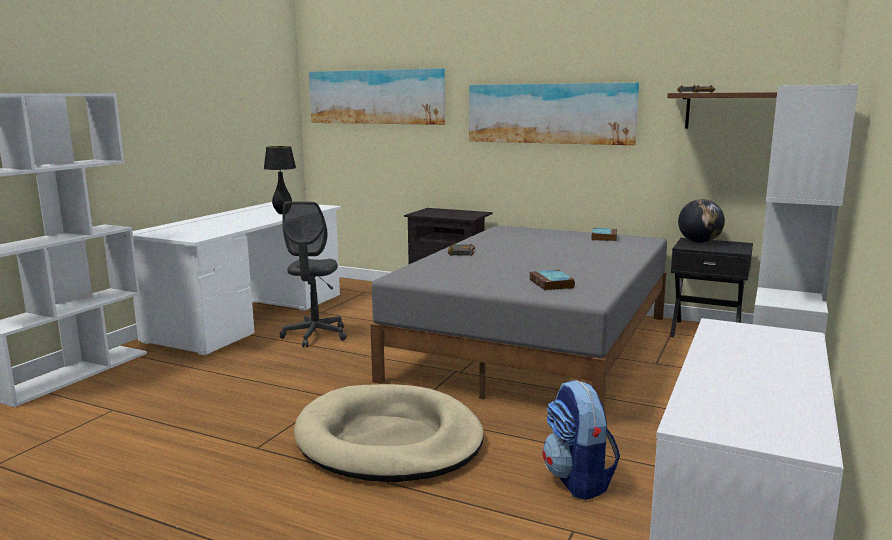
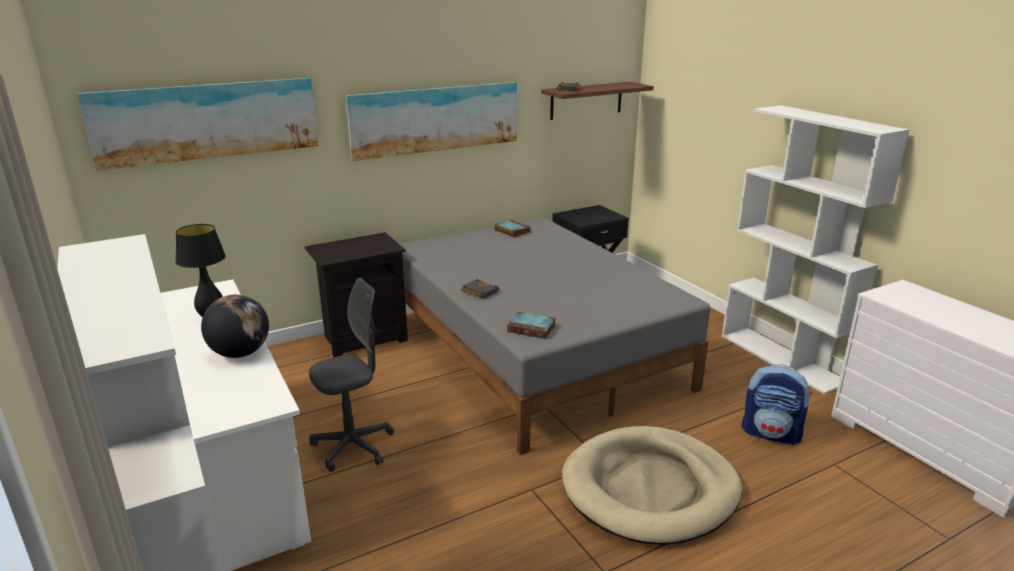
camera: 55 degrees left, 10 degrees up
grey office chair [280,201,347,348] -> grey office chair turned 75 degrees counterclockwise [309,278,394,472]
book [530,270,575,291] -> book moved to [507,312,556,339]
globe [678,199,725,243] -> globe moved to [201,295,269,358]

